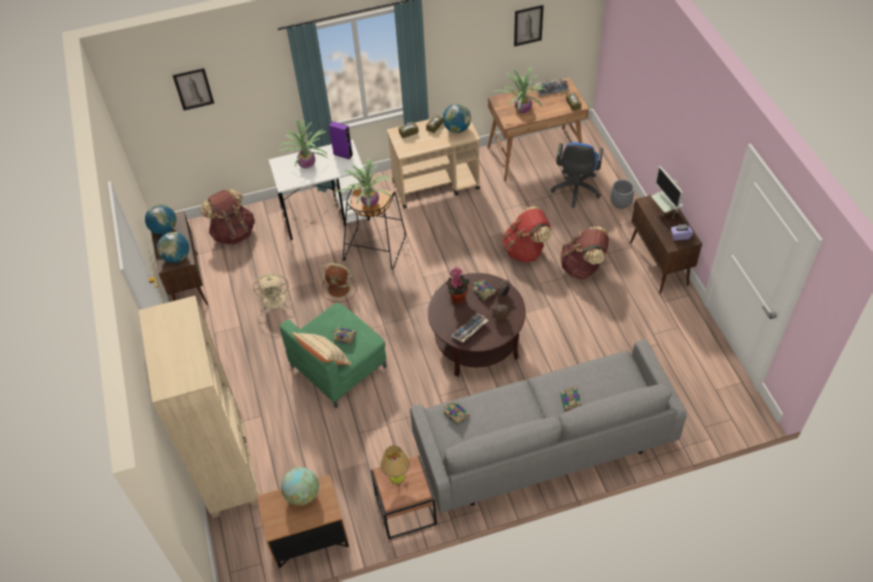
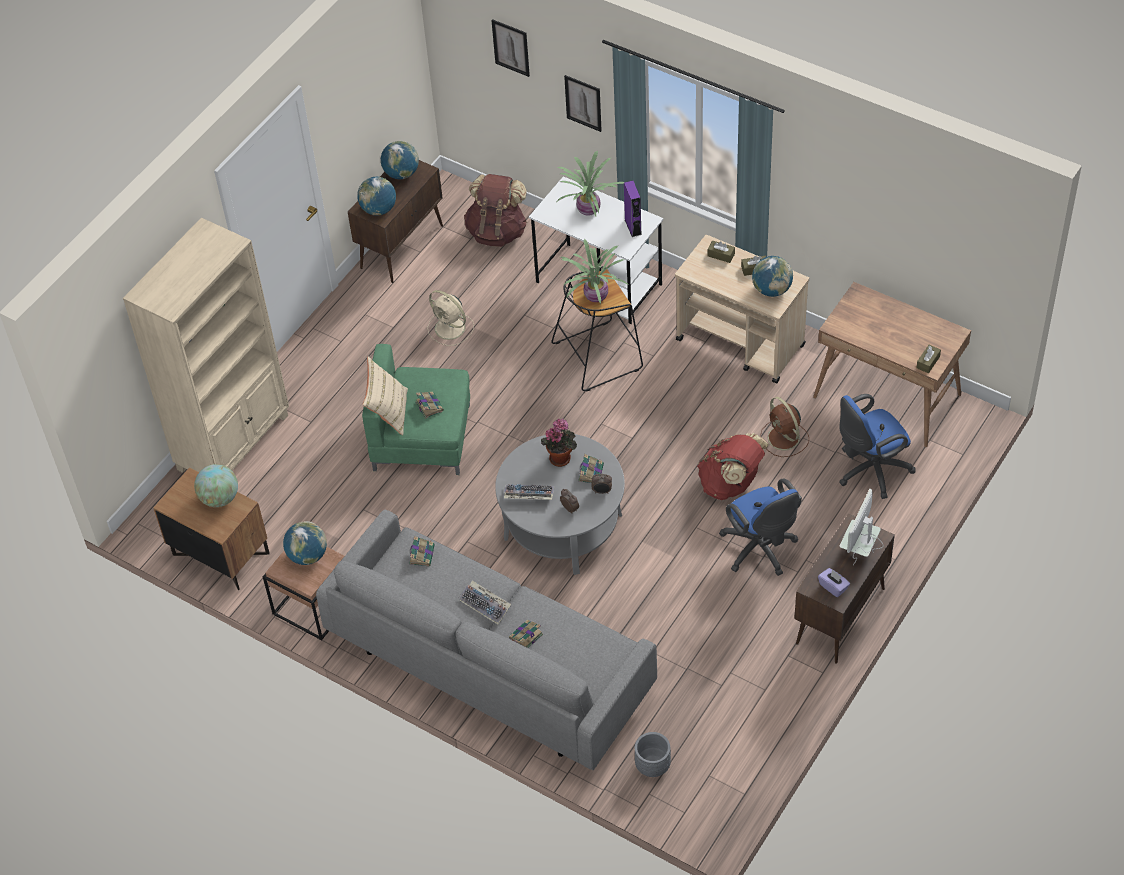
camera: 50 degrees right, 0 degrees up
brown fan [319,263,357,302] -> brown fan moved to [760,397,809,457]
table lamp [381,445,410,484] -> globe [283,521,327,565]
brown coffee table [428,273,526,377] -> grey coffee table [495,434,625,575]
potted plant [493,67,547,113] -> none
picture [514,5,544,47] -> picture moved to [564,75,602,132]
keyboard [535,78,569,96] -> keyboard moved to [459,580,511,624]
brown backpack [560,226,609,279] -> blue office chair [719,478,802,576]
grey planter [610,179,635,209] -> grey planter moved to [635,732,671,777]

